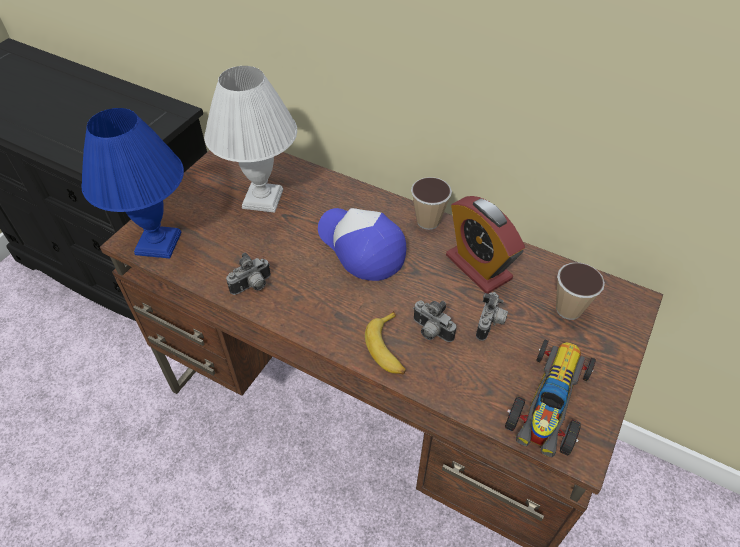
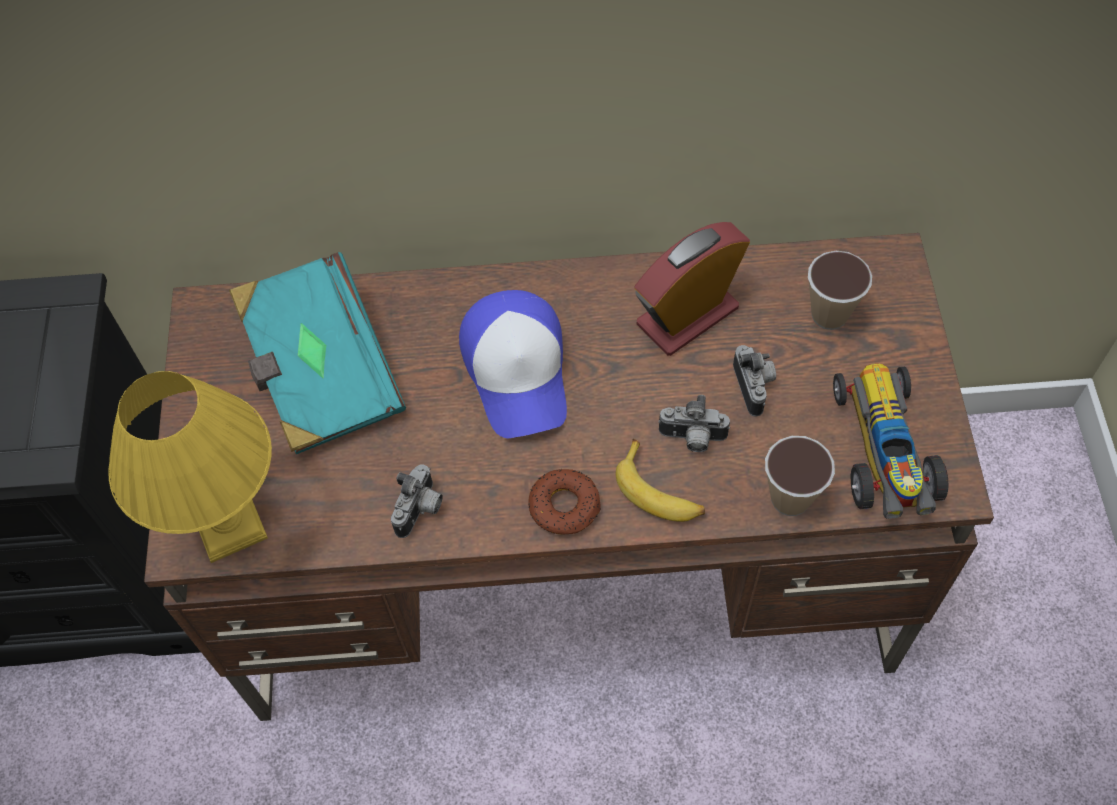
camera: 30 degrees left, 10 degrees up
blue table lamp [81,108,184,258] -> yellow table lamp [108,371,272,563]
white table lamp [204,66,297,213] -> turquoise book [229,252,406,454]
cap [318,208,406,281] -> cap turned 120 degrees counterclockwise [459,290,567,439]
cup [411,177,452,230] -> cup moved to [765,436,835,516]
alarm clock [446,196,525,294] -> alarm clock turned 120 degrees clockwise [635,222,750,356]
none -> donut [528,469,601,535]

